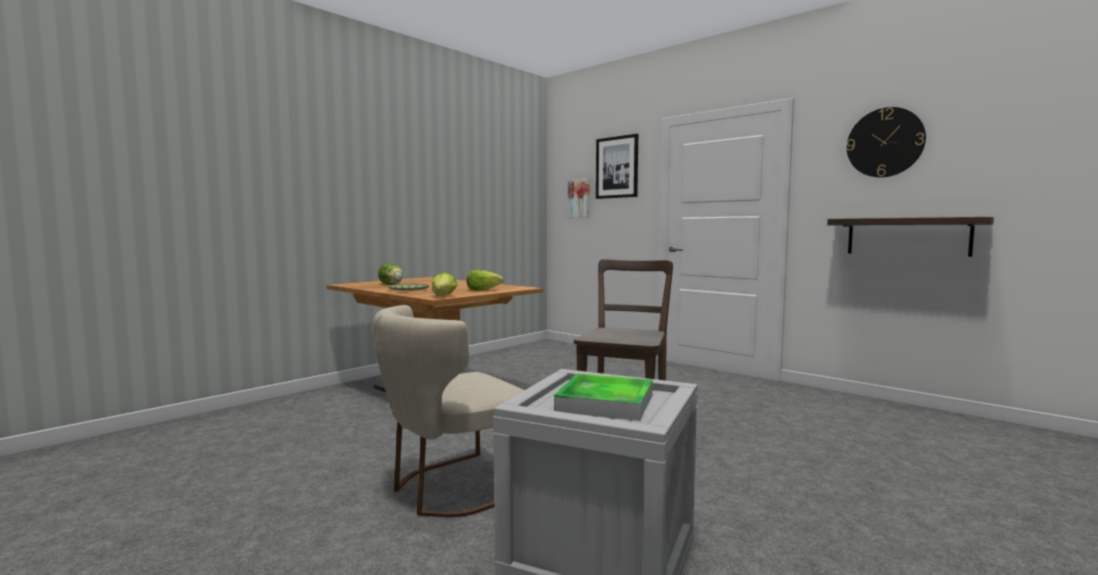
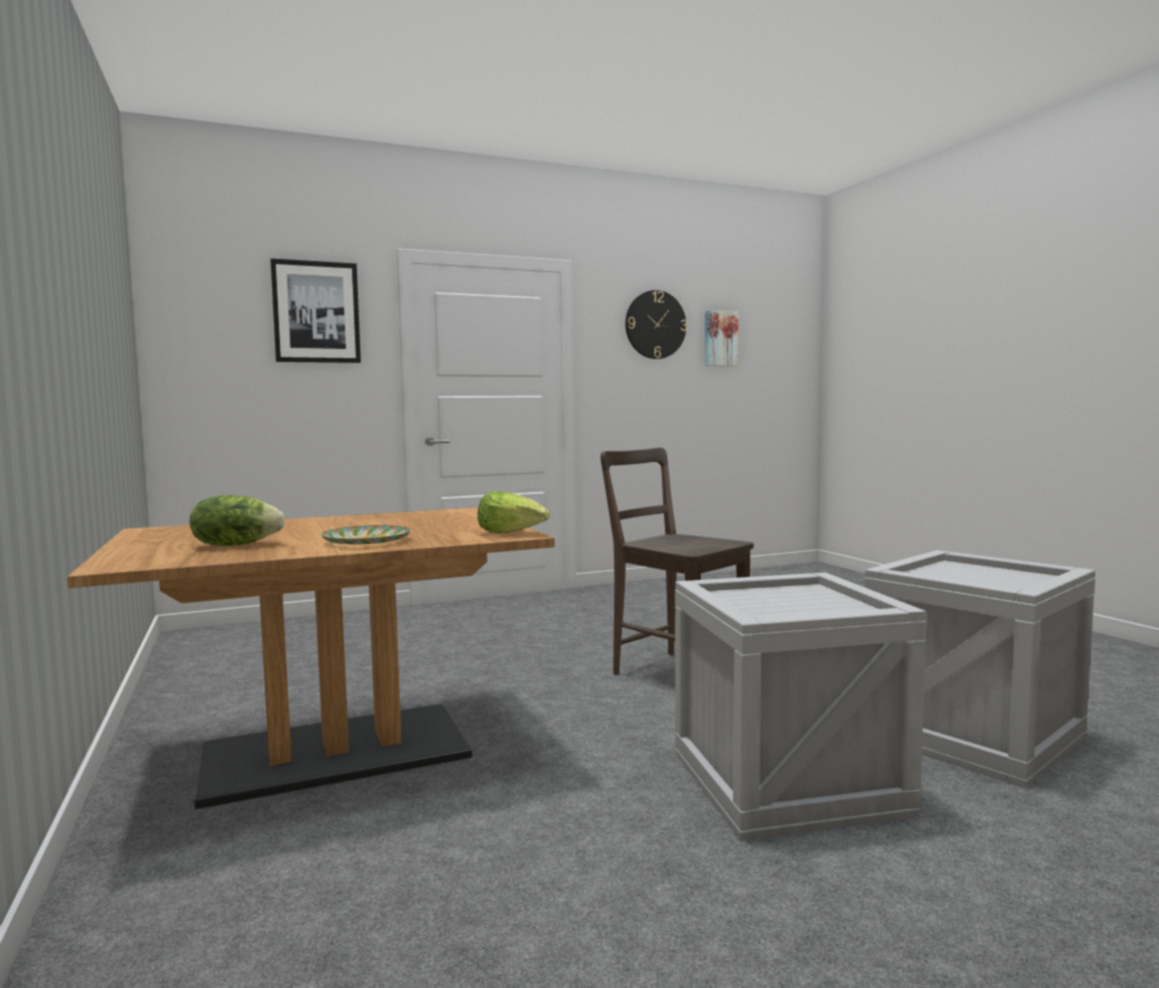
camera: 65 degrees left, 0 degrees up
beige chair [373,305,524,517] -> crate [675,572,927,841]
lettuce [467,270,504,291] -> none
tray [554,373,653,421] -> none
picture [568,178,590,218] -> picture moved to [705,310,739,366]
shelf [827,217,994,257] -> none

